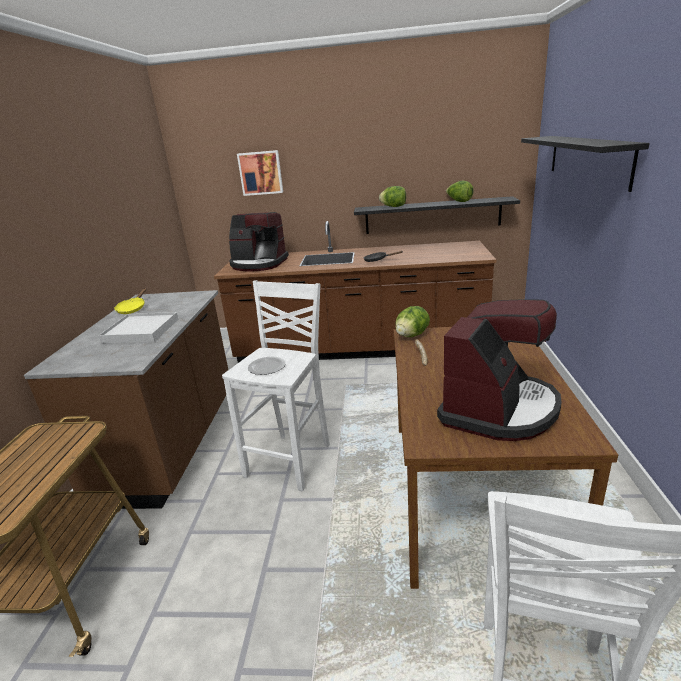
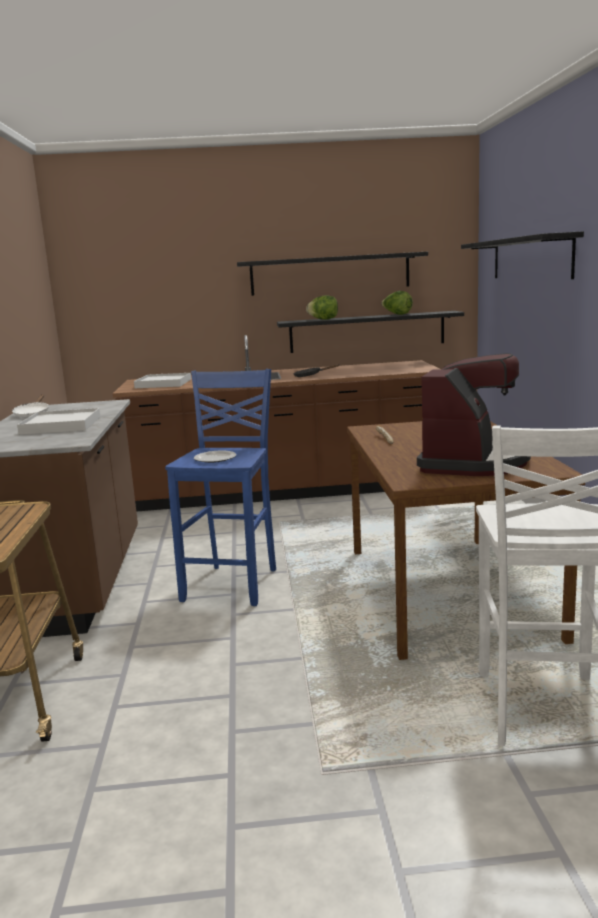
camera: 10 degrees left, 10 degrees down
yellow frying pan [115,288,146,314] -> white frying pan [12,394,48,418]
white stool [222,280,330,491] -> blue stool [165,369,276,606]
coffee machine [229,212,289,271] -> white tray [134,373,191,388]
picture [237,150,283,196] -> none
lettuce [395,306,430,337] -> none
none -> black shelf [237,252,428,296]

